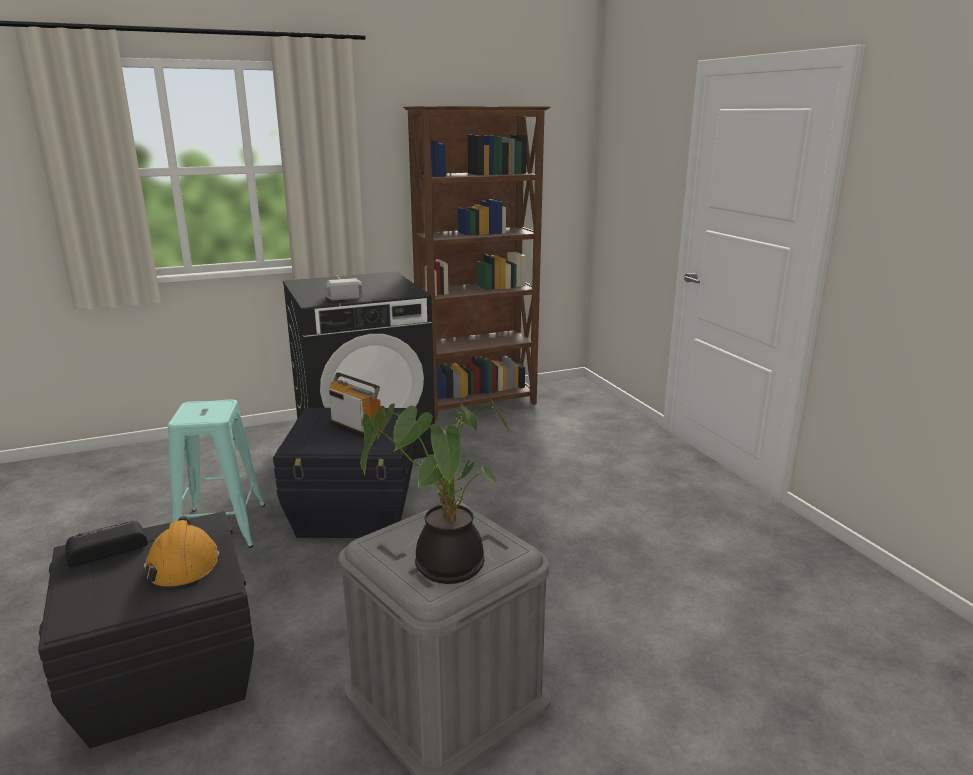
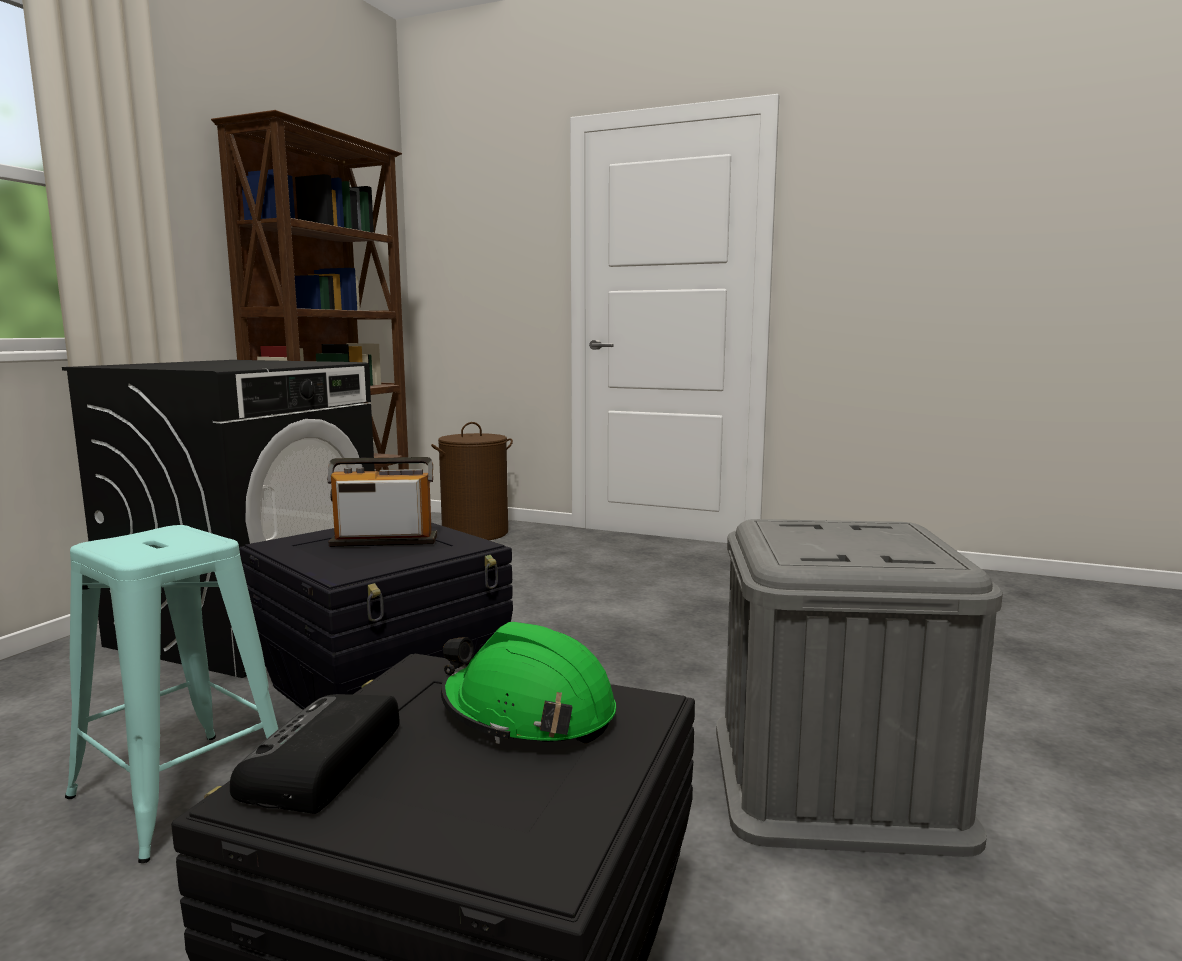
camera: 45 degrees left, 10 degrees down
orange hard hat [143,516,221,590] -> green hard hat [441,622,616,744]
hammer [325,276,363,301] -> none
potted plant [360,395,511,584] -> none
none -> brown laundry basket [431,422,513,540]

